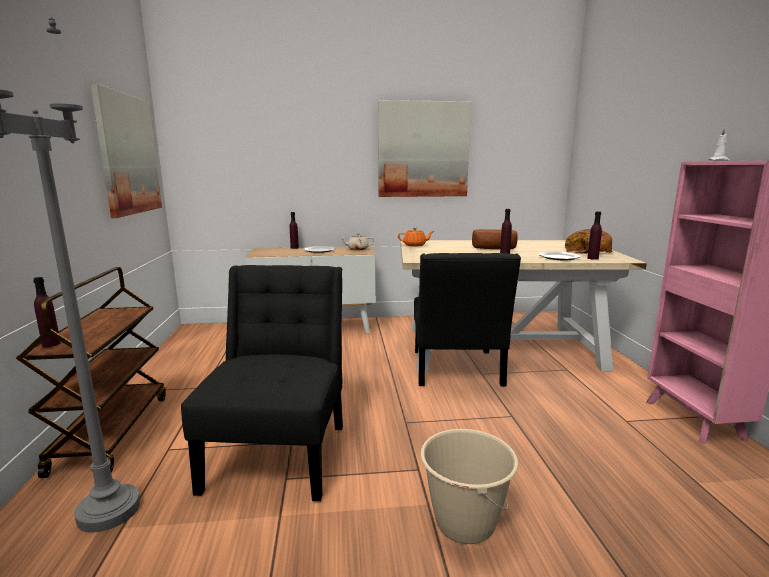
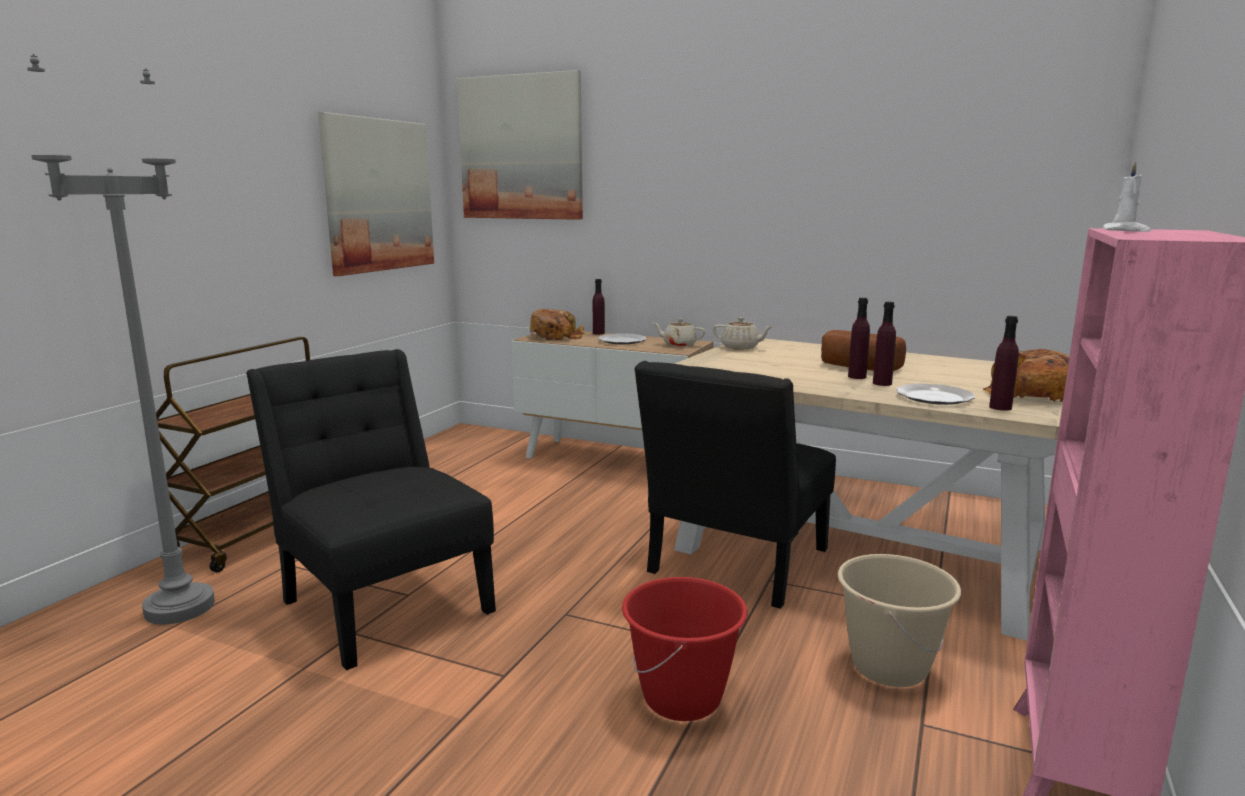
camera: 30 degrees right, 0 degrees up
purple bottle [33,277,61,347] -> purple bottle moved to [873,302,896,386]
black chair [181,265,343,501] -> black chair turned 75 degrees counterclockwise [246,349,496,670]
picture [378,100,471,197] -> picture moved to [457,70,583,220]
orange teapot [398,227,434,247] -> beige teapot [713,317,773,350]
beige bucket [421,429,518,544] -> beige bucket moved to [838,554,961,687]
none -> bread [530,309,585,340]
none -> red bucket [622,577,748,721]

